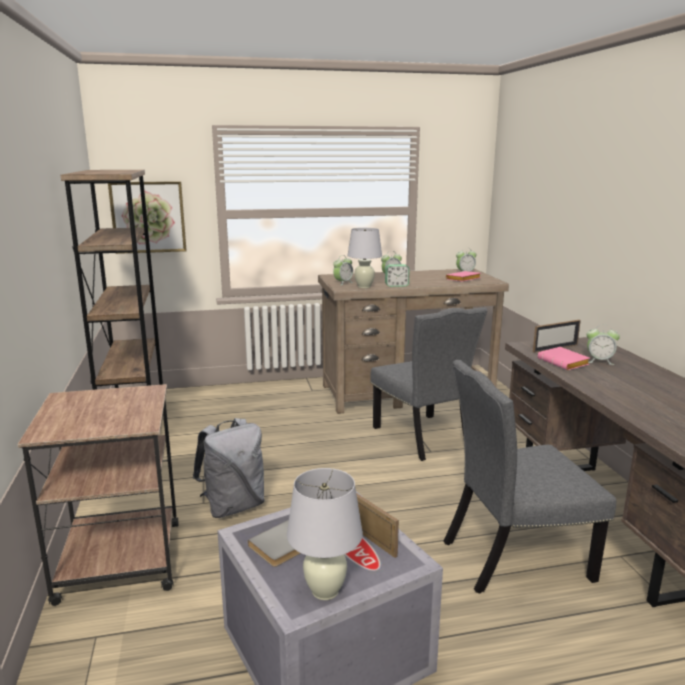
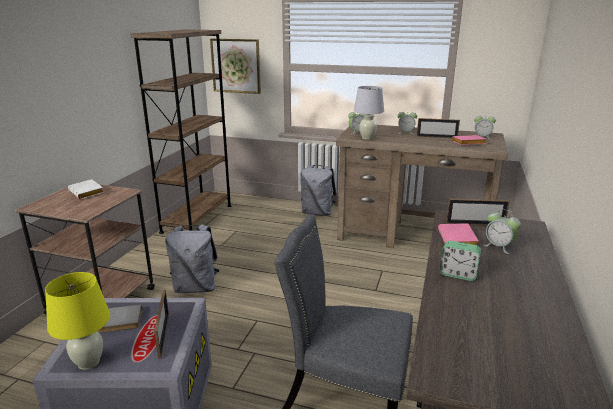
camera: 30 degrees right, 5 degrees up
white table lamp [287,468,363,600] -> yellow table lamp [45,272,110,370]
grey chair [370,307,488,461] -> none
alarm clock [385,264,410,287] -> alarm clock moved to [440,241,481,281]
none -> white book [68,179,104,199]
none -> grey backpack [300,165,336,216]
none -> picture frame [417,118,460,138]

